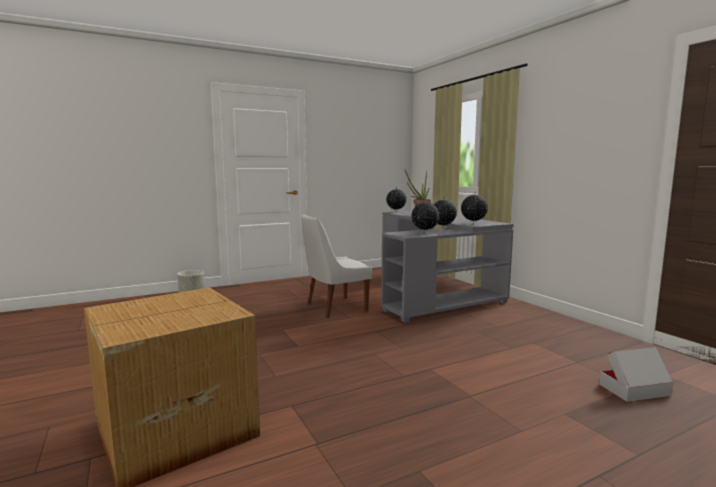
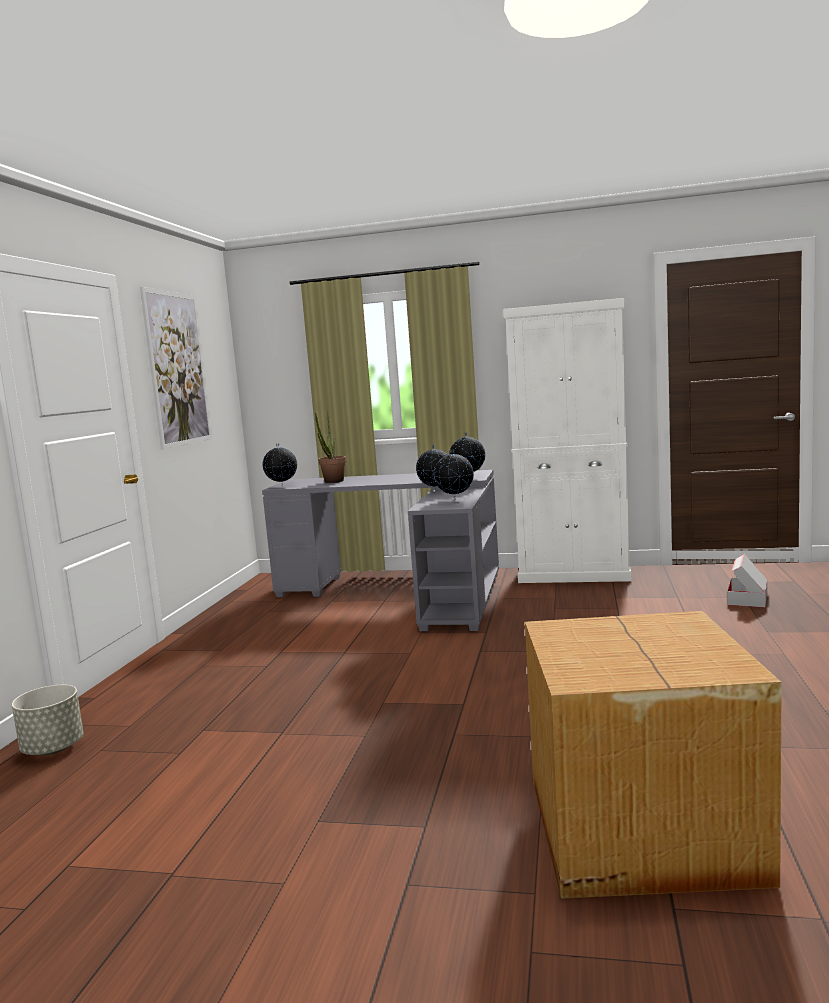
camera: 50 degrees left, 0 degrees up
white chair [301,215,372,318] -> none
none -> picture [140,287,212,450]
none -> white cabinet [503,298,632,583]

